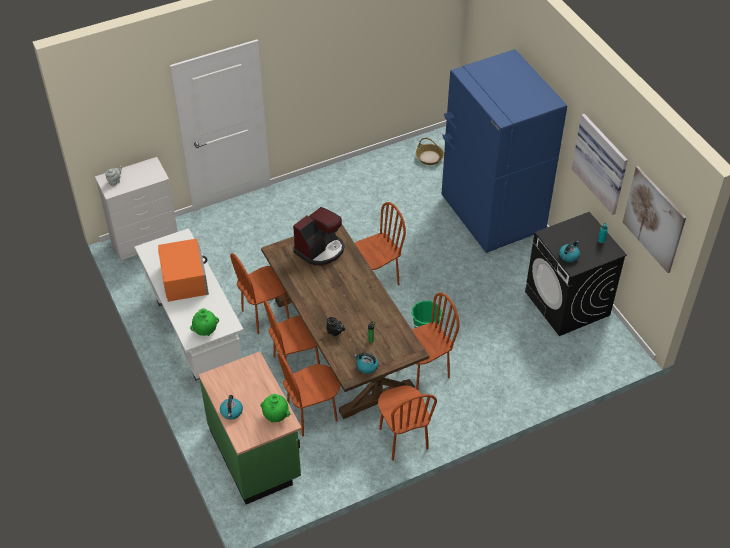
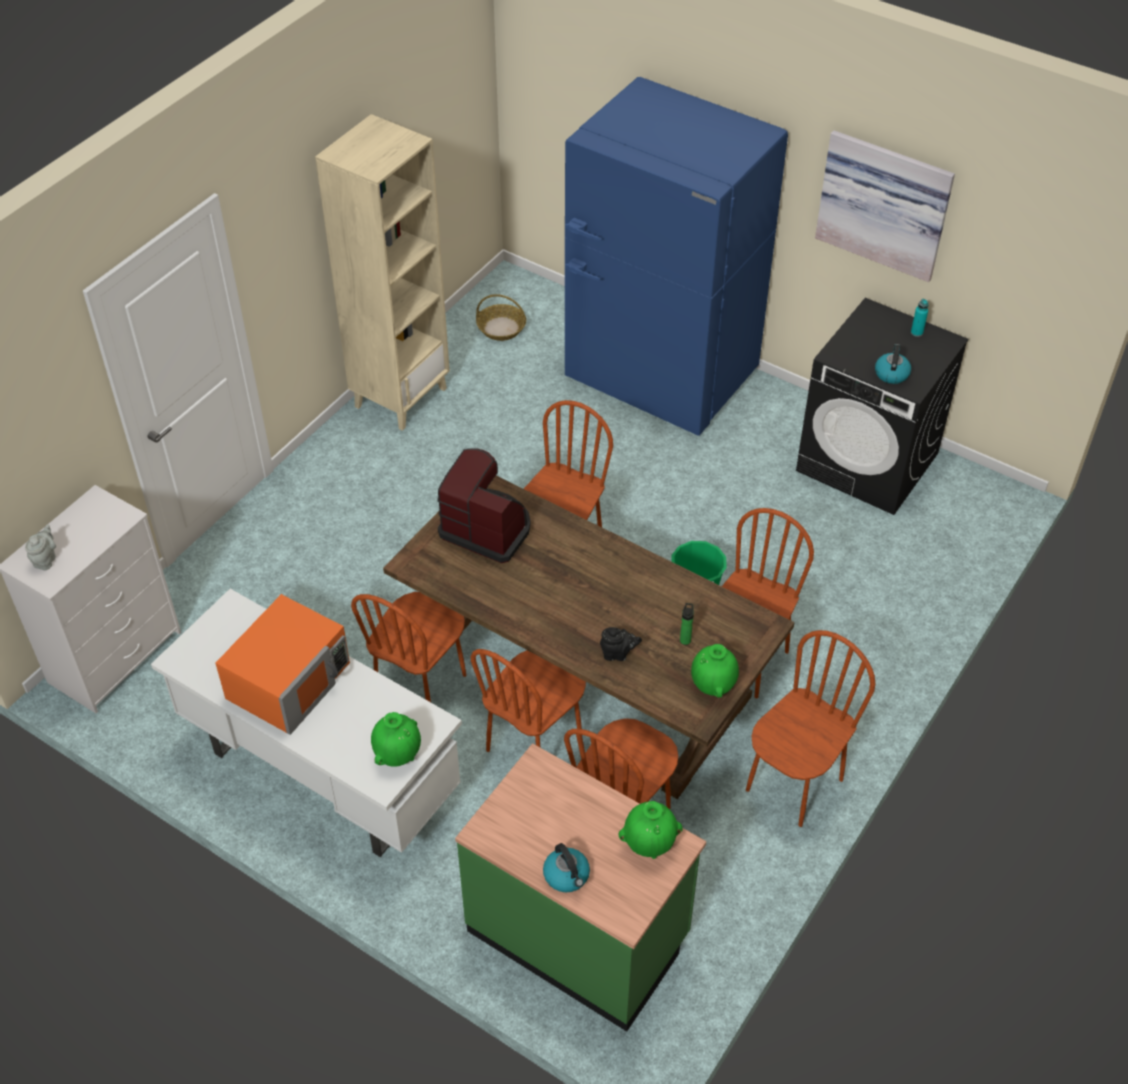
camera: 30 degrees left, 0 degrees up
orange microwave [158,239,209,302] -> orange microwave turned 75 degrees clockwise [215,594,350,735]
coffee machine [293,207,344,266] -> coffee machine turned 75 degrees counterclockwise [437,448,531,563]
kettle [354,353,378,374] -> green vase [691,644,739,698]
brown chair [378,385,437,460] -> brown chair turned 90 degrees counterclockwise [746,630,875,827]
picture [623,166,686,273] -> none
none -> beige bookcase [315,114,450,431]

